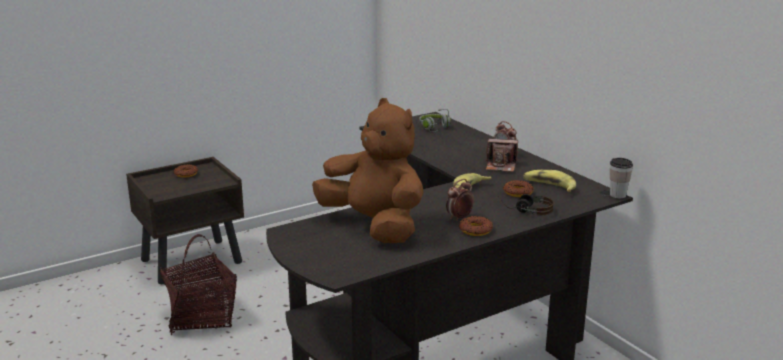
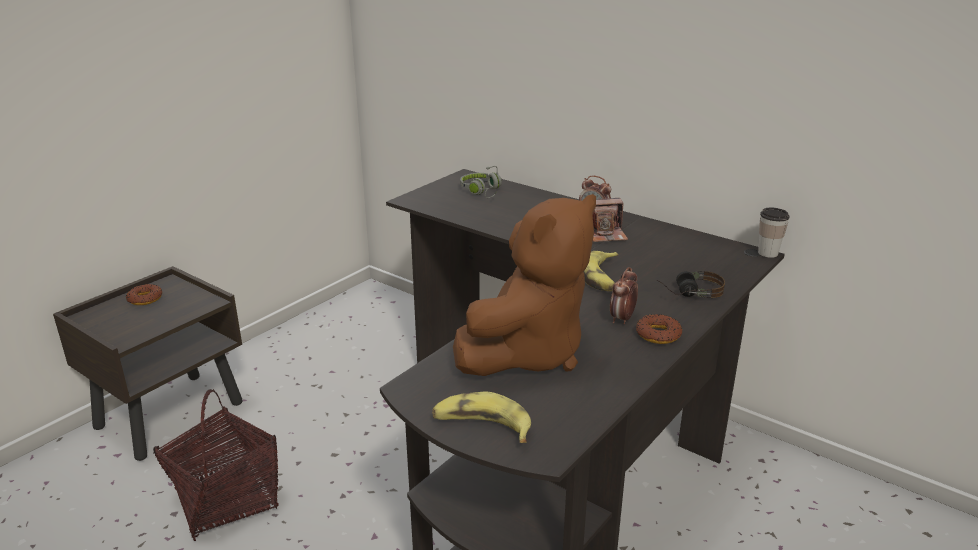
camera: 20 degrees left, 5 degrees up
brown plush toy [312,98,424,243] -> brown plush toy turned 105 degrees clockwise [453,194,596,376]
donut [503,180,534,197] -> none
banana [523,170,576,192] -> banana moved to [432,392,531,443]

